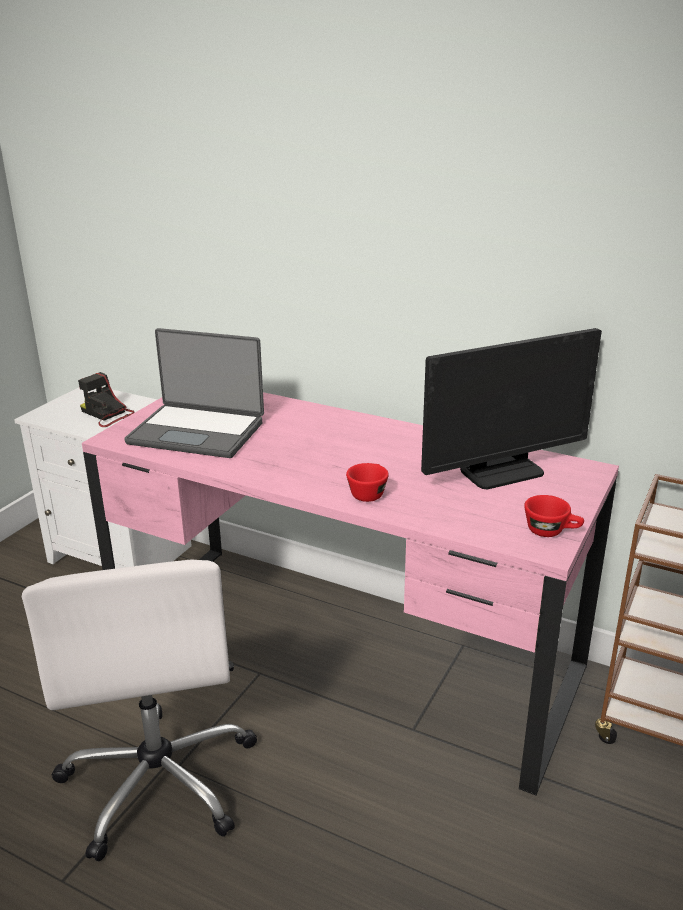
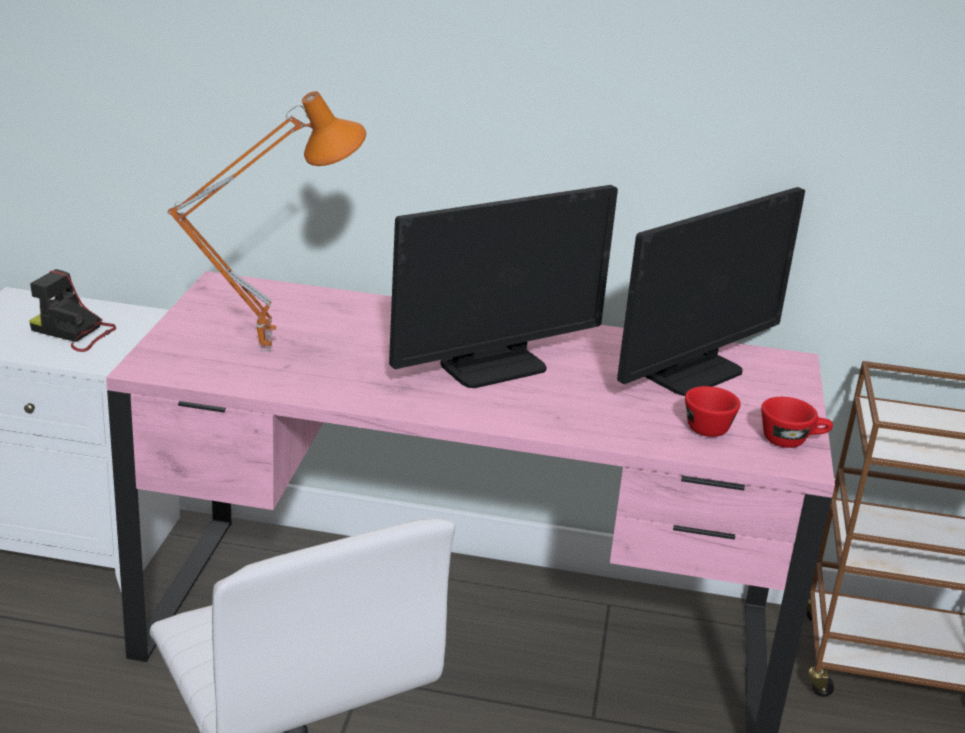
camera: 20 degrees left, 0 degrees up
laptop [125,328,264,458] -> orange table lamp [168,91,366,352]
red cup [346,463,389,502] -> red cup moved to [685,386,741,437]
none -> monitor [389,185,618,388]

